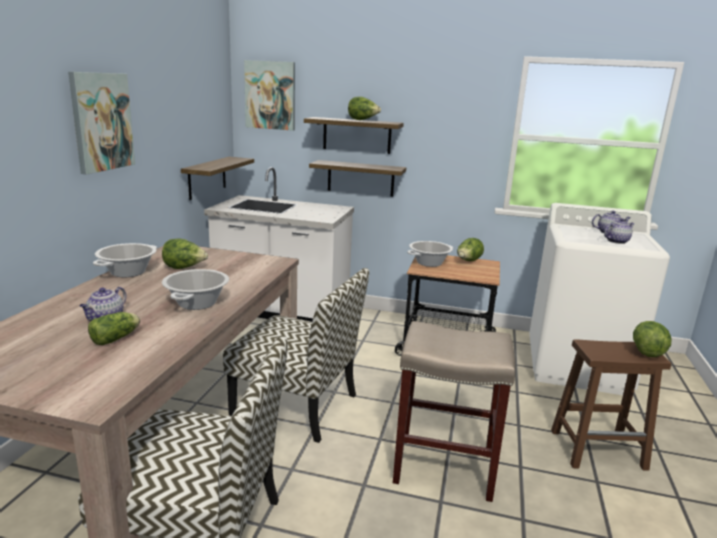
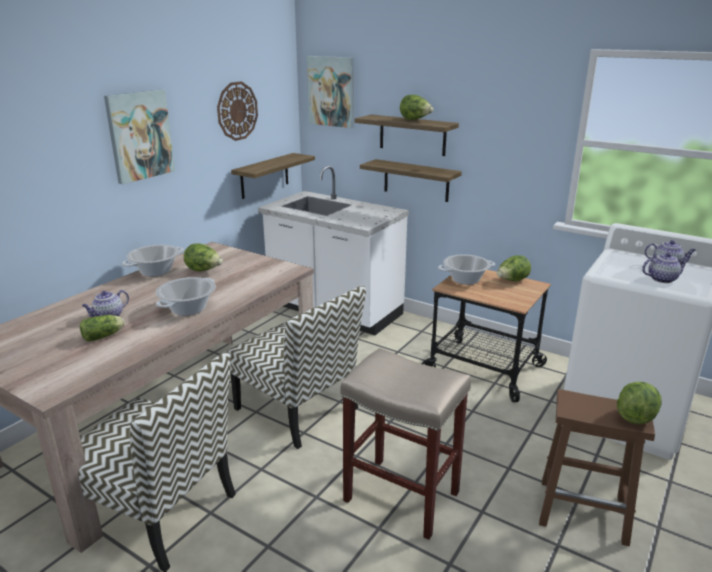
camera: 20 degrees right, 5 degrees up
none -> wall clock [217,81,258,141]

